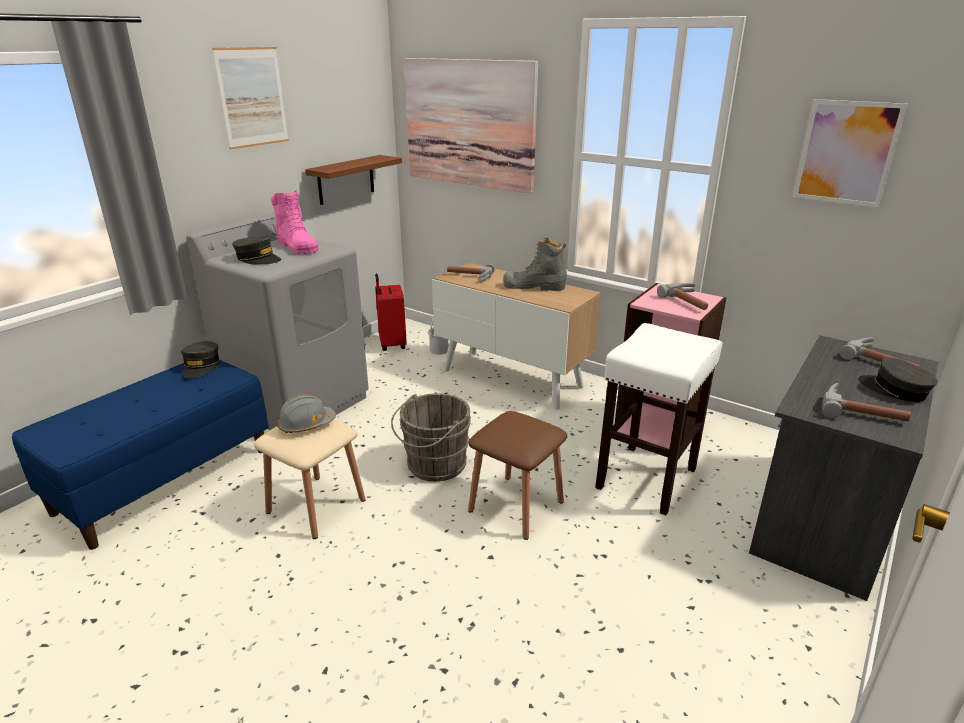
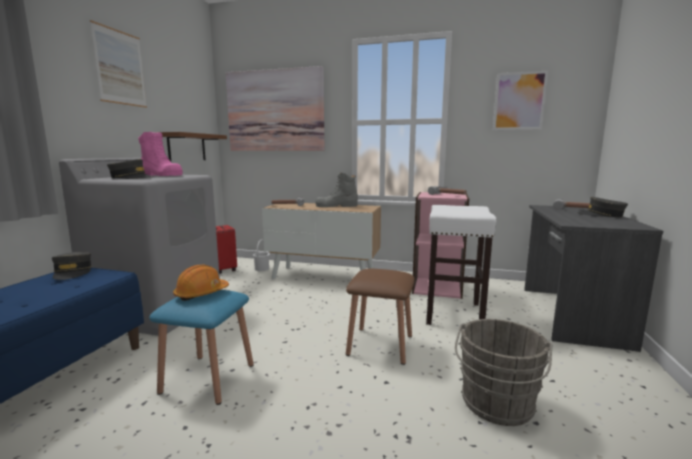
camera: 20 degrees left, 15 degrees down
beige stool [254,419,365,539] -> blue stool [149,290,254,405]
grey hard hat [277,394,336,433] -> orange hard hat [173,265,229,301]
grey bucket [391,394,471,482] -> grey bucket moved to [455,319,552,426]
hammer [822,383,911,421] -> none

